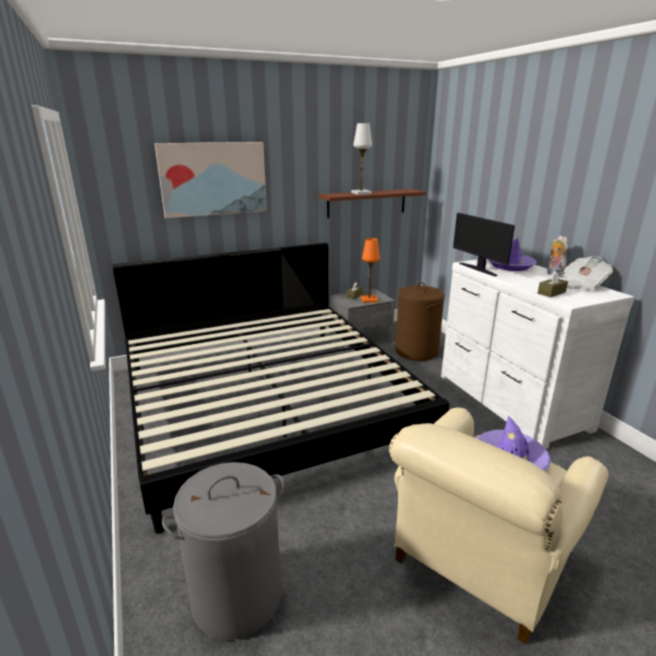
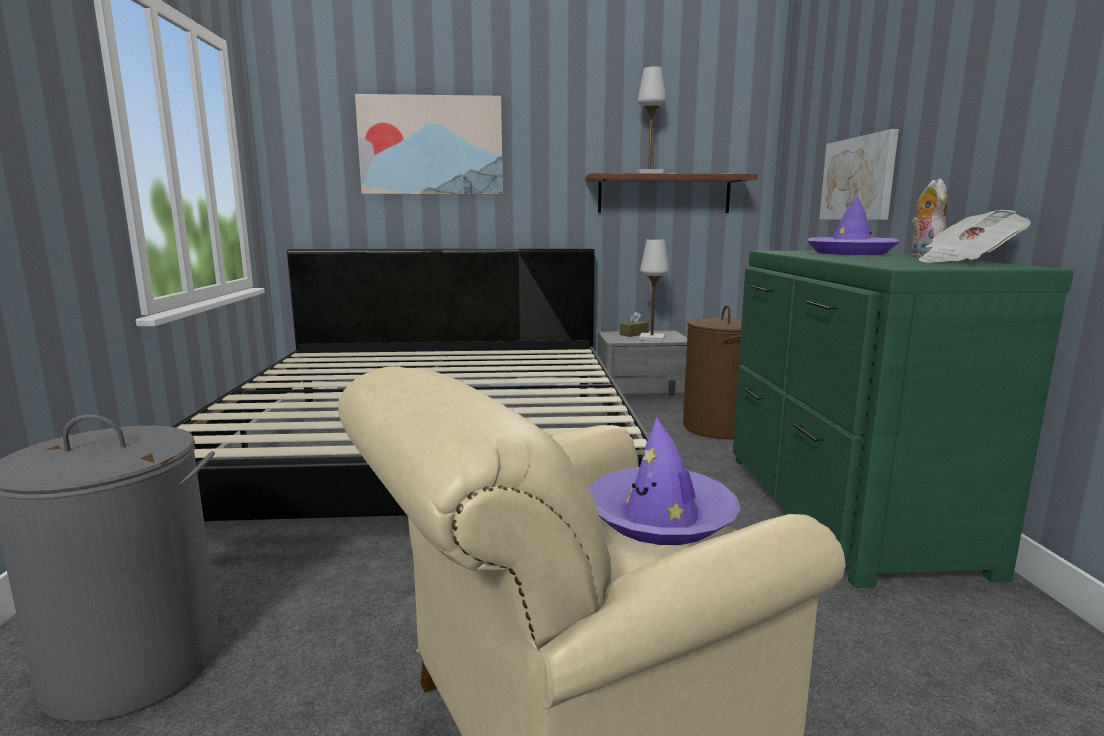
camera: 20 degrees right, 10 degrees down
orange table lamp [361,238,380,303] -> white table lamp [639,239,669,342]
white dresser [441,259,635,449] -> green dresser [733,251,1074,588]
monitor [453,213,515,276] -> none
brown tissue box [538,271,568,298] -> none
none -> picture [819,129,899,220]

